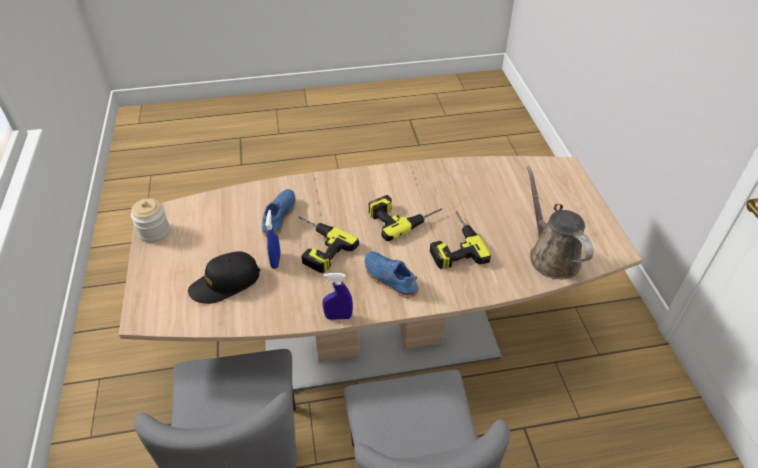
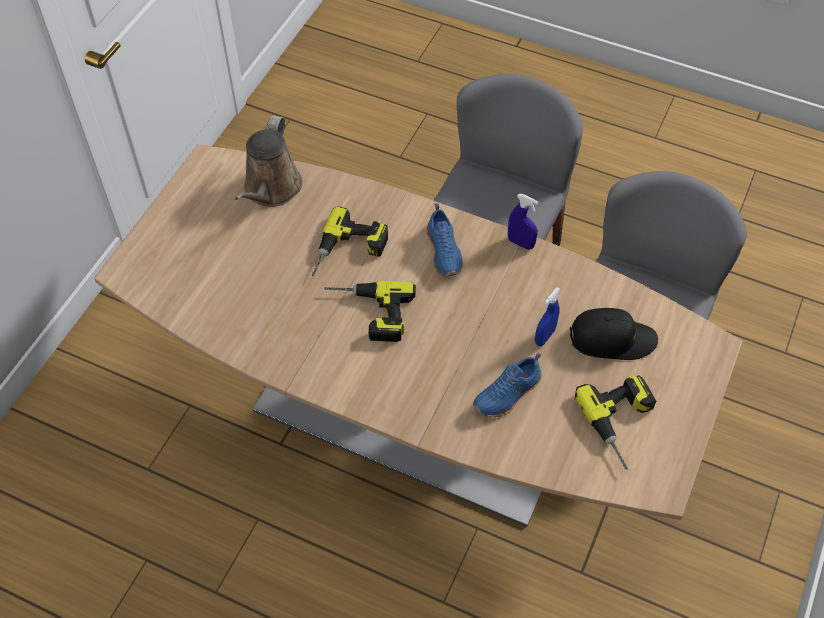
camera: 145 degrees left, 10 degrees up
jar [131,198,170,243] -> none
power drill [298,217,359,273] -> power drill moved to [575,375,656,470]

